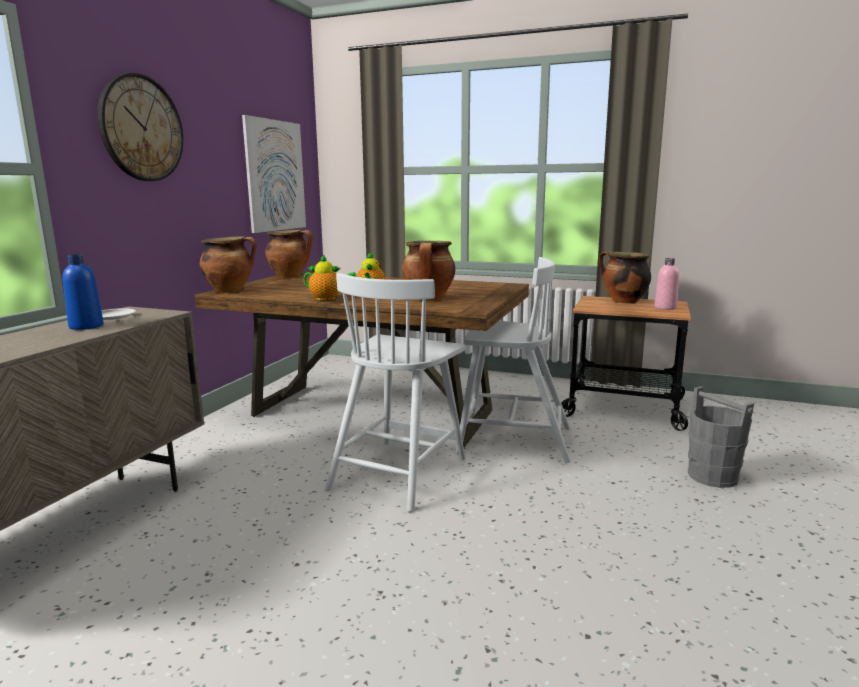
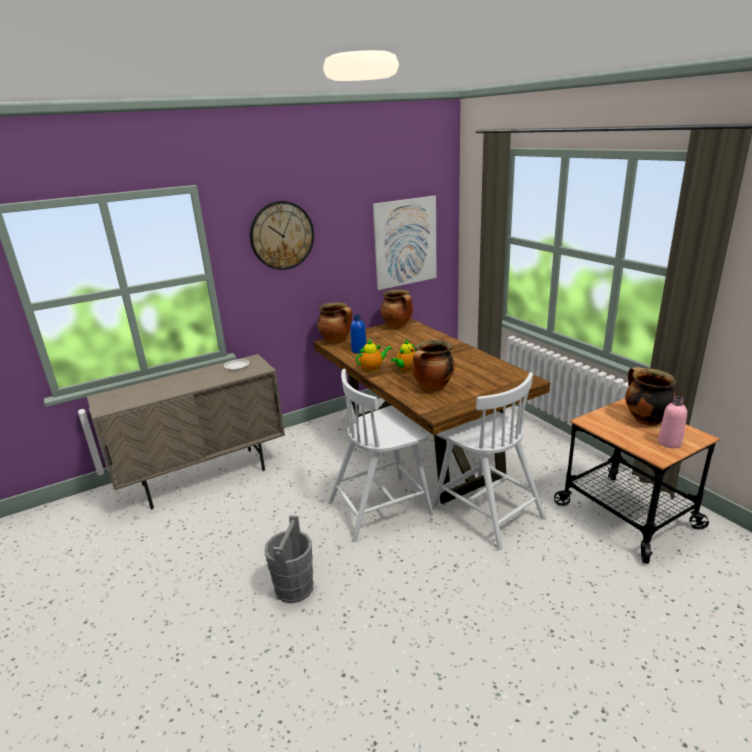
camera: 40 degrees right, 10 degrees up
blue bottle [62,254,104,330] -> blue bottle moved to [351,315,367,353]
teapot [304,254,356,300] -> teapot turned 75 degrees counterclockwise [356,339,392,372]
grey bucket [688,386,754,488] -> grey bucket moved to [264,515,314,603]

